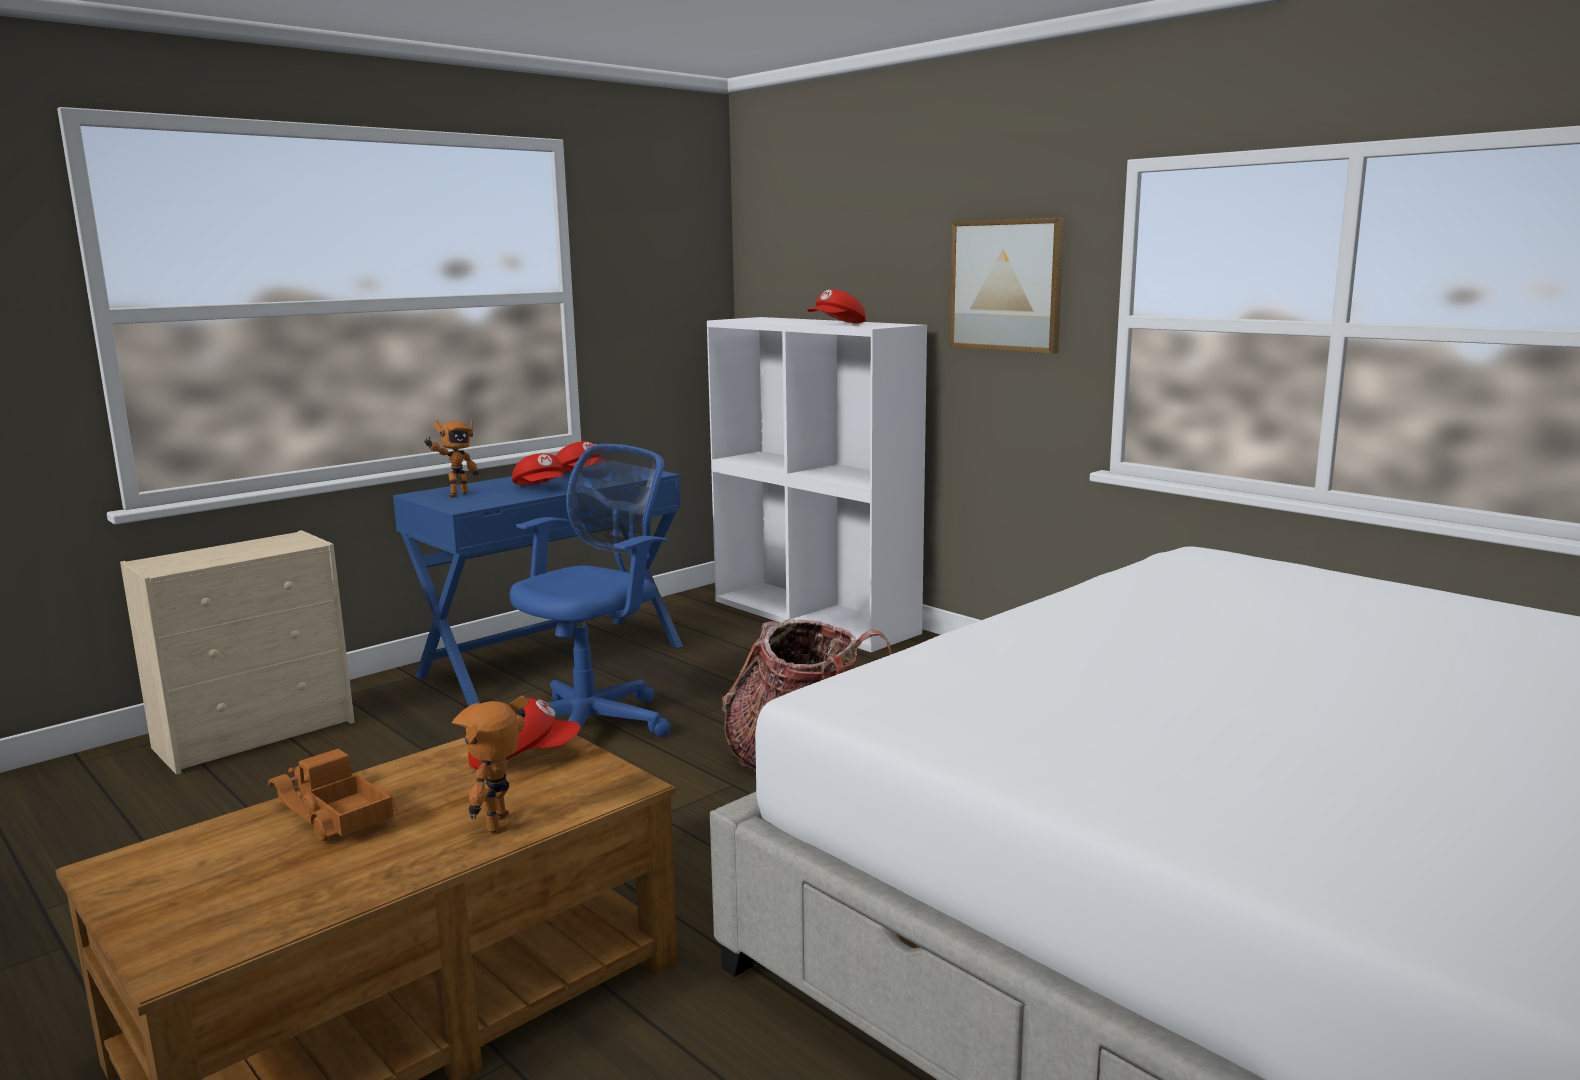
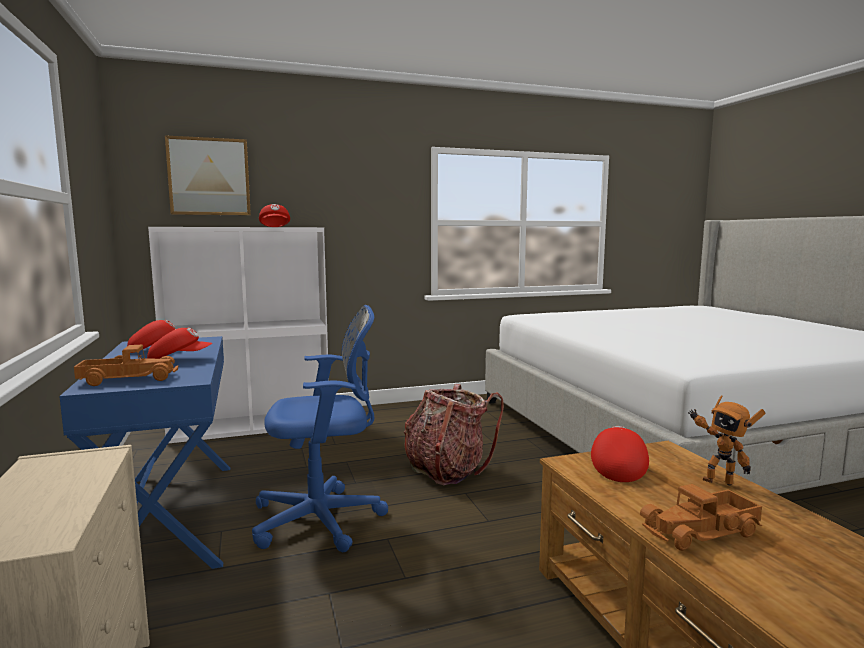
camera: 65 degrees left, 5 degrees down
toy robot [424,420,479,498] -> toy truck [74,345,178,386]
blue office chair [510,444,671,737] -> blue office chair turned 105 degrees clockwise [252,305,388,552]
picture [950,218,1064,354] -> picture moved to [165,135,251,215]

